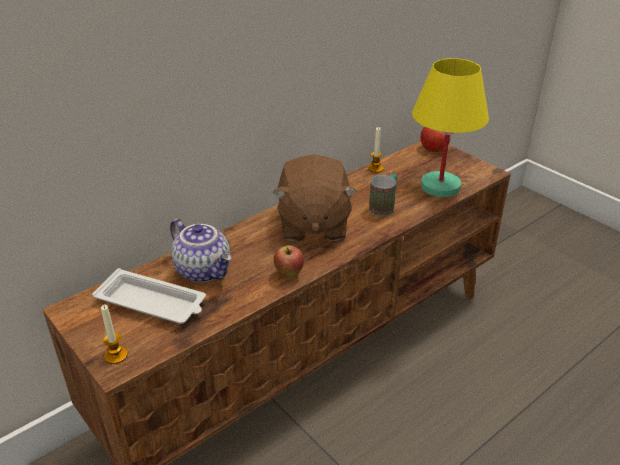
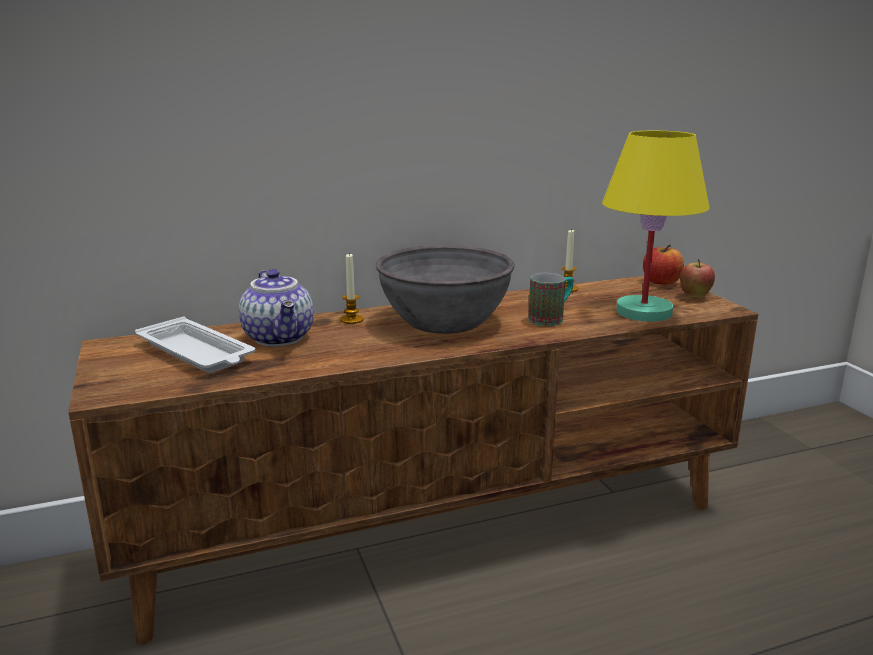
camera: 20 degrees right, 15 degrees down
candle [101,305,128,364] -> candle moved to [340,254,364,324]
brown plush toy [273,154,357,241] -> grey bowl [376,245,515,334]
apple [274,245,304,278] -> apple moved to [680,259,715,298]

